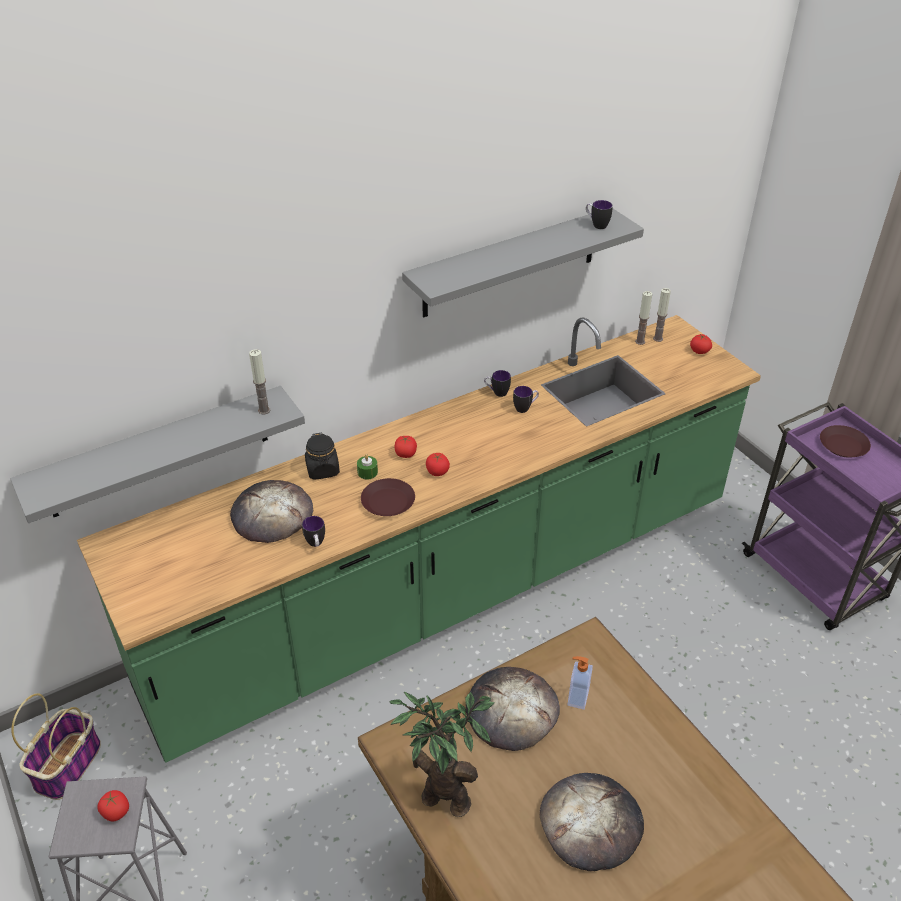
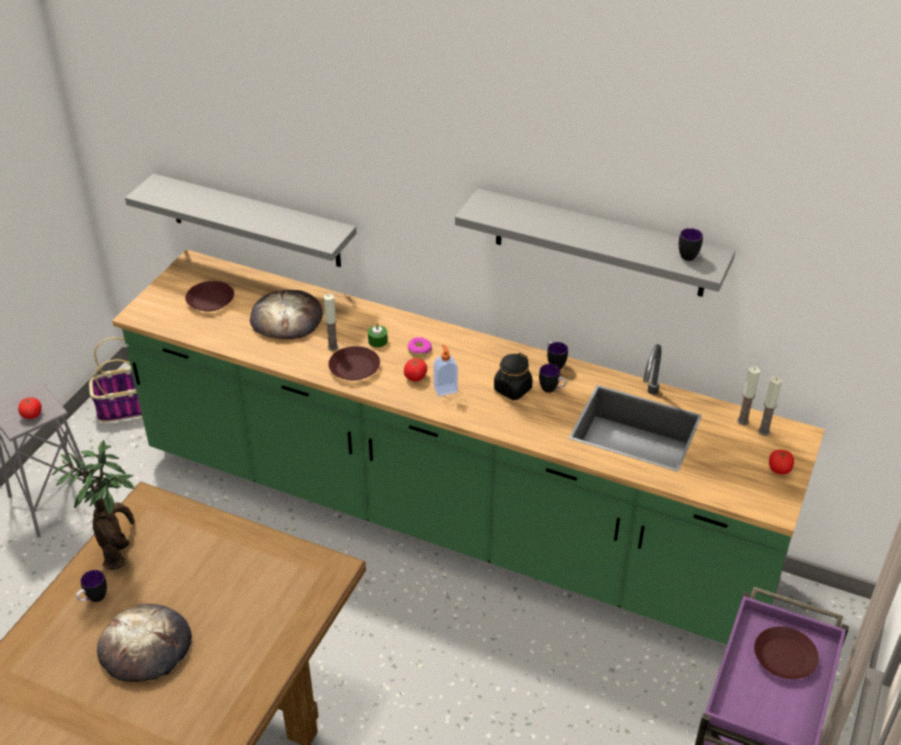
camera: 55 degrees right, 0 degrees up
candle [249,349,270,415] -> candle moved to [324,294,339,351]
mug [302,516,325,547] -> mug moved to [76,570,107,602]
black jar [305,433,340,480] -> black jar moved to [494,353,533,400]
tomato [394,436,417,458] -> donut [407,337,432,357]
bread [466,667,560,751] -> none
soap dispenser [568,656,593,710] -> soap dispenser moved to [433,345,458,397]
none -> brown plate [185,281,234,311]

